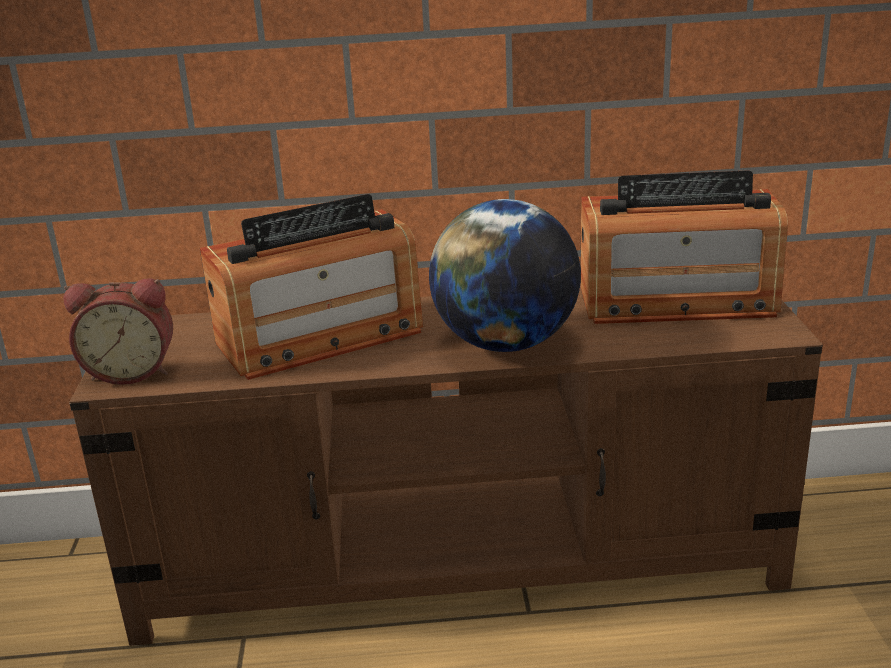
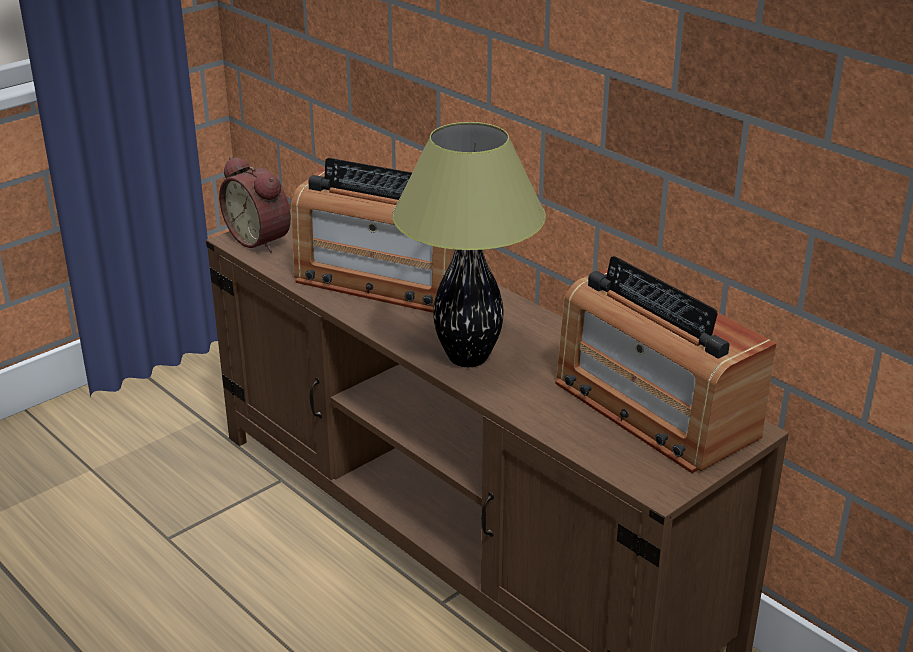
camera: 50 degrees right, 5 degrees up
globe [429,199,581,352] -> table lamp [392,122,546,367]

